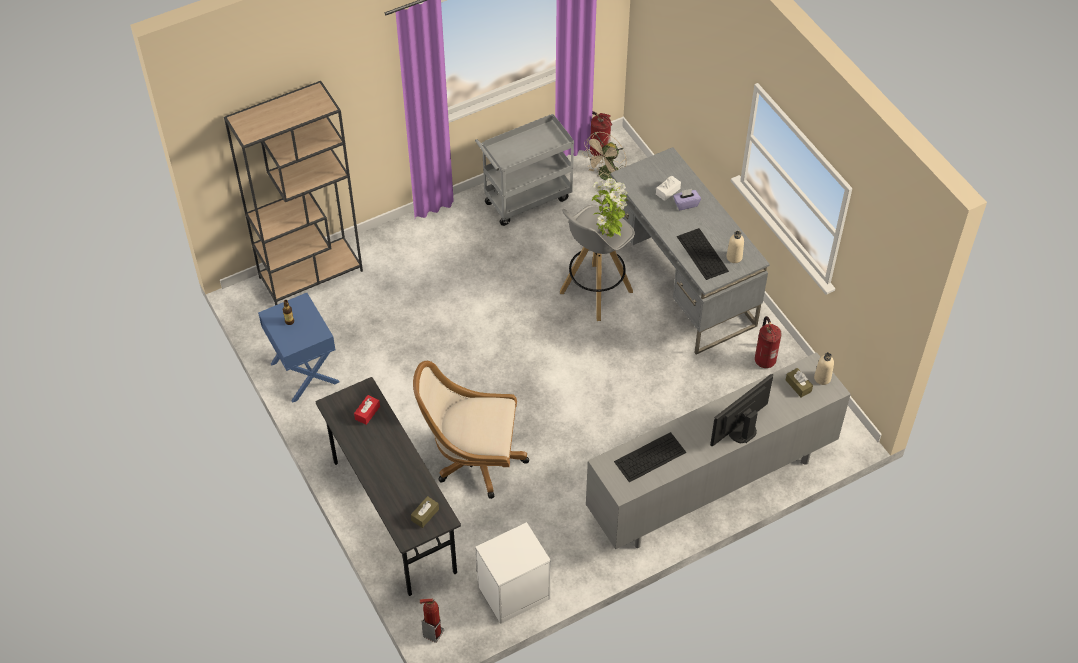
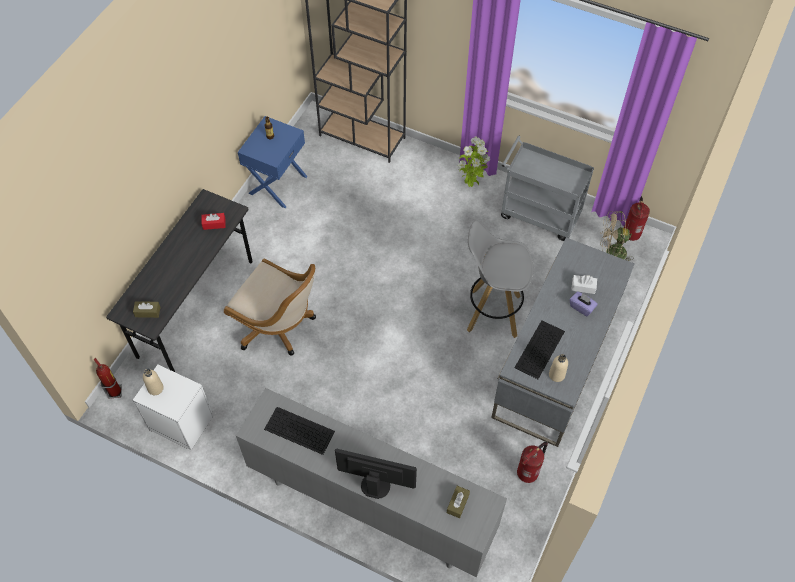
camera: 55 degrees right, 5 degrees up
office chair [413,361,529,499] -> office chair turned 150 degrees clockwise [224,259,316,356]
potted plant [592,178,629,237] -> potted plant moved to [458,136,490,187]
beige bottle [814,352,834,385] -> beige bottle moved to [143,369,164,395]

